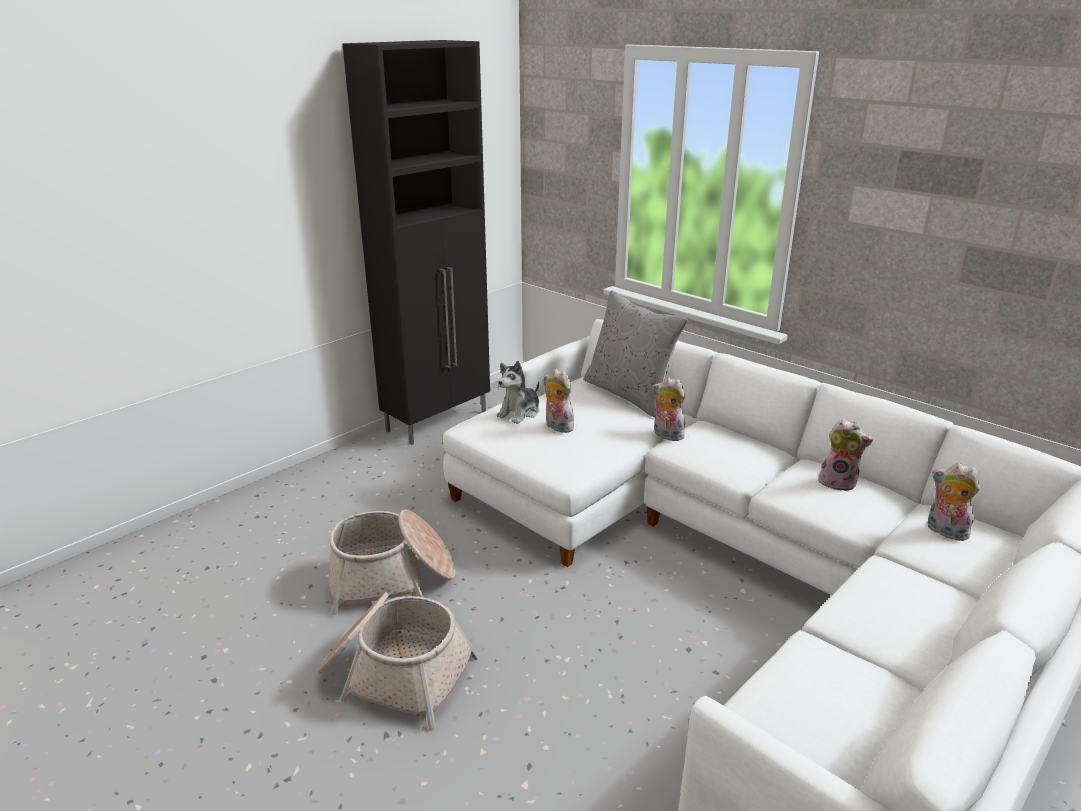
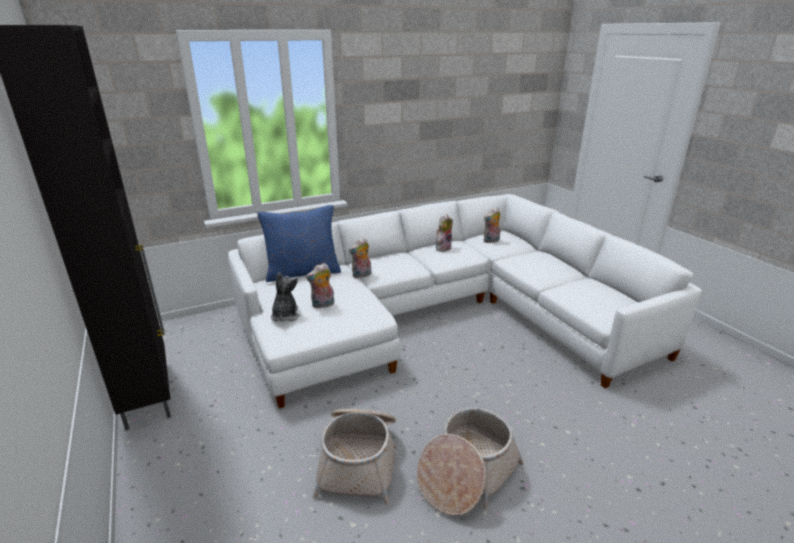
camera: 70 degrees left, 0 degrees up
plush toy [497,361,540,424] -> plush toy turned 150 degrees counterclockwise [271,272,300,322]
grey pillow [583,290,688,417] -> blue pillow [257,205,341,282]

